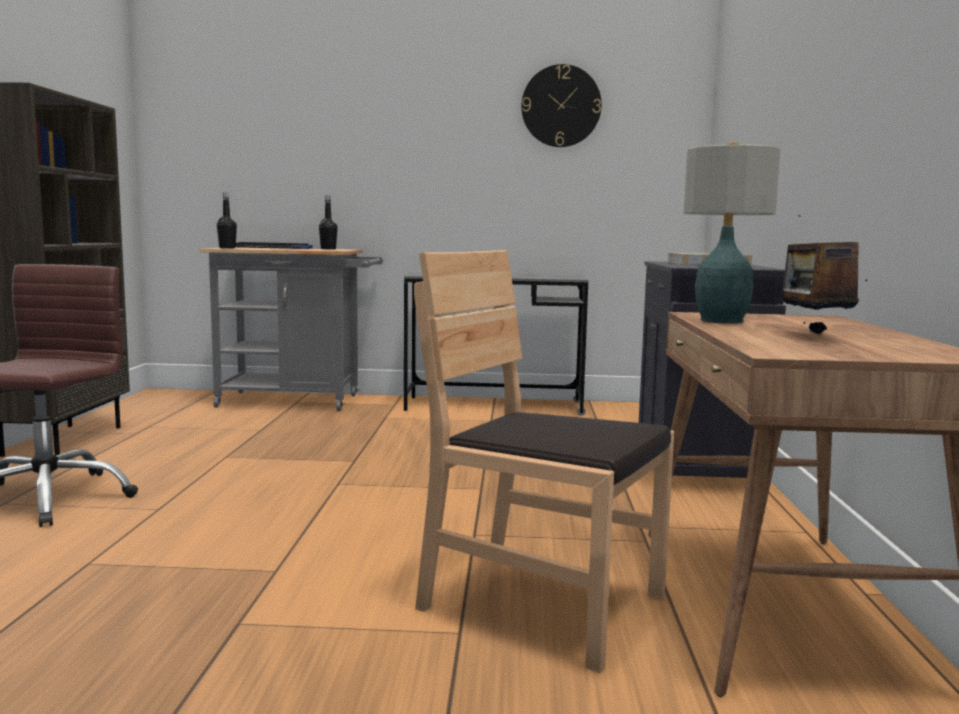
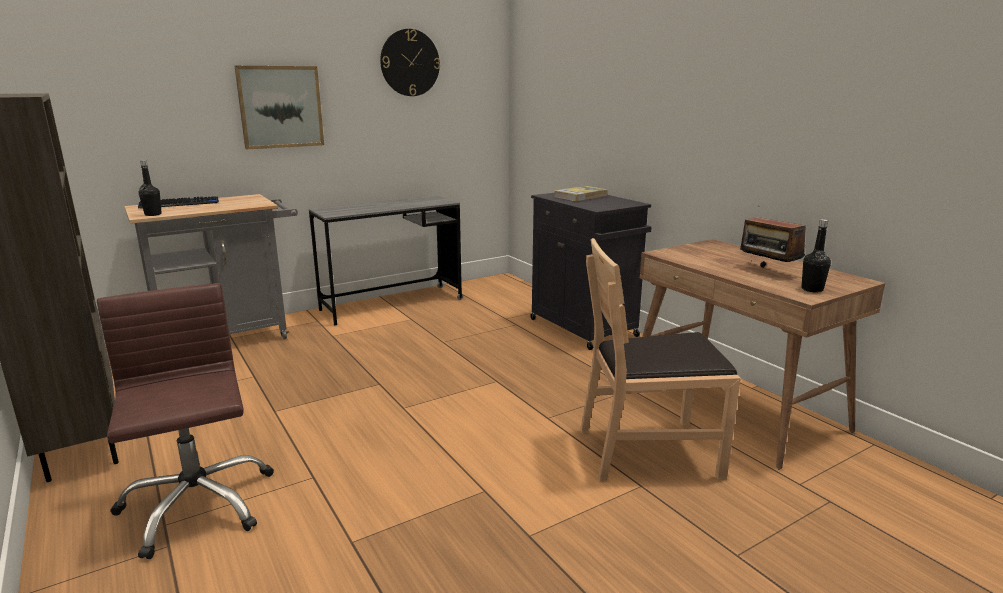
camera: 35 degrees left, 10 degrees up
black bottle [319,195,338,250] -> black bottle moved to [802,219,831,292]
table lamp [684,142,780,324] -> none
none -> picture [235,66,324,149]

